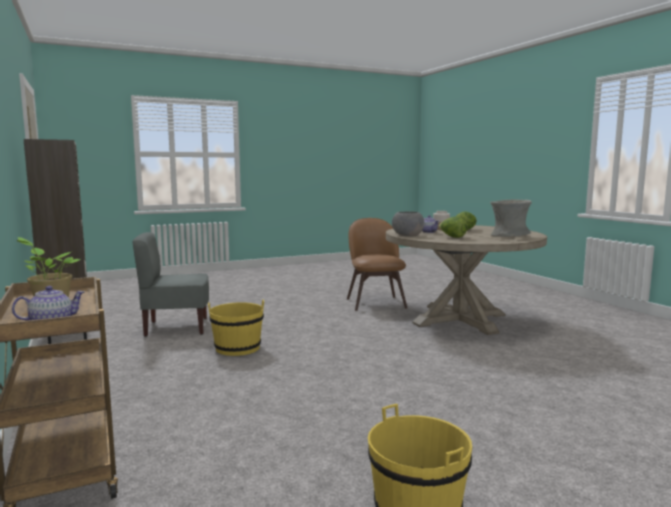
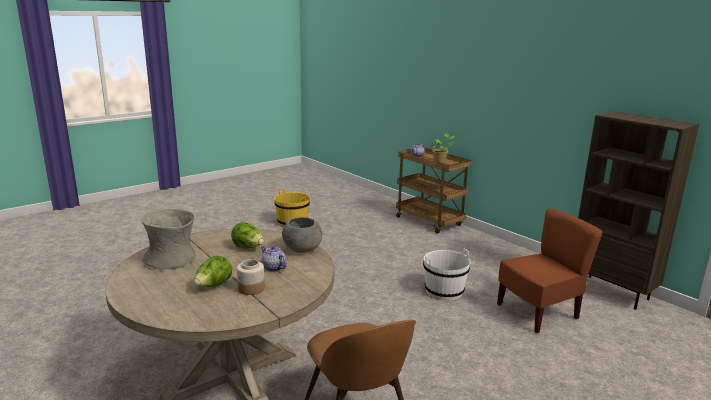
camera: 165 degrees right, 10 degrees up
grey chair [133,232,209,337] -> brown chair [497,208,603,333]
yellow bucket [208,299,264,356] -> white bucket [423,248,471,300]

